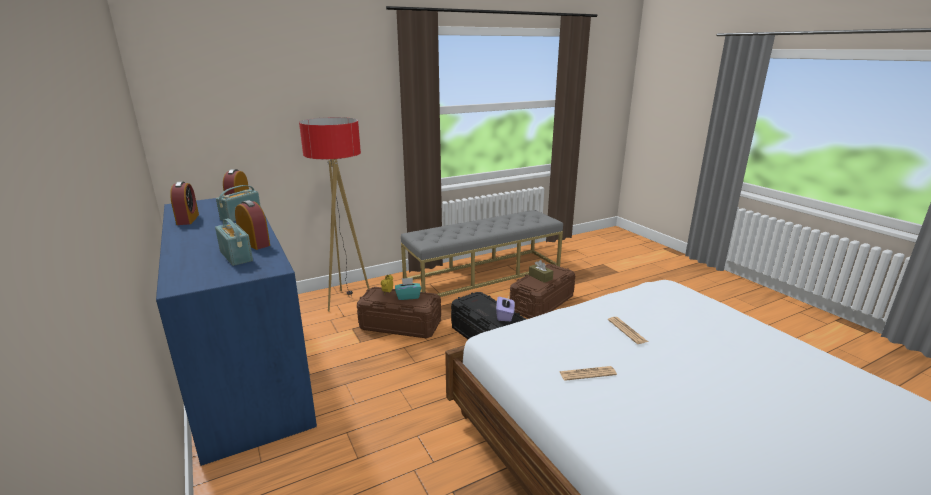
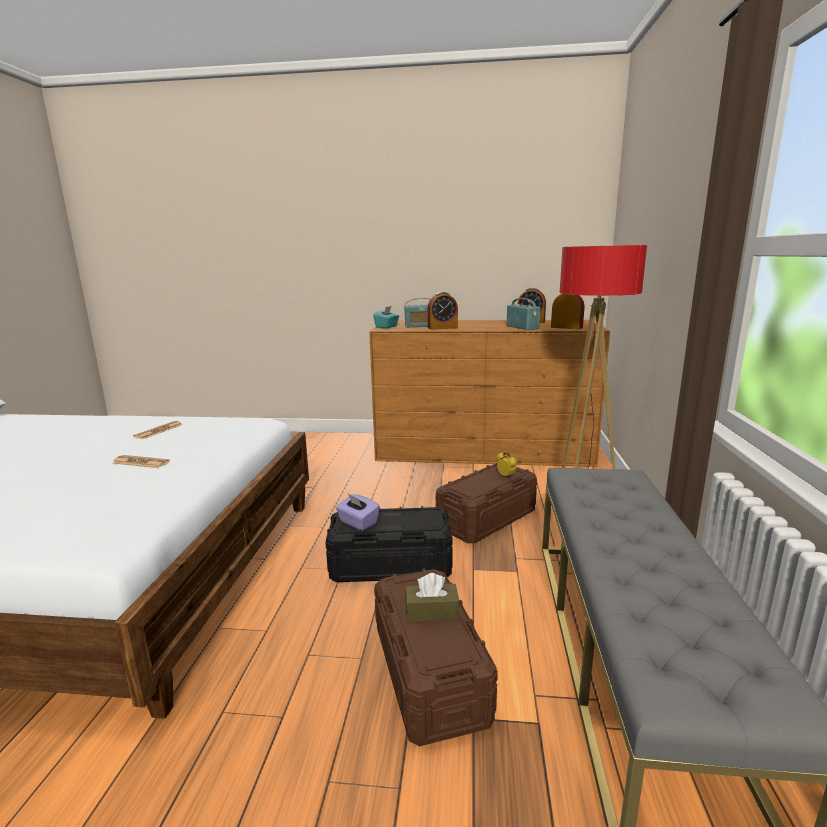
camera: 125 degrees right, 5 degrees down
blue dresser [156,198,317,466] -> brown dresser [369,320,610,467]
turquoise tissue box [395,278,421,300] -> turquoise tissue box moved to [373,306,399,328]

